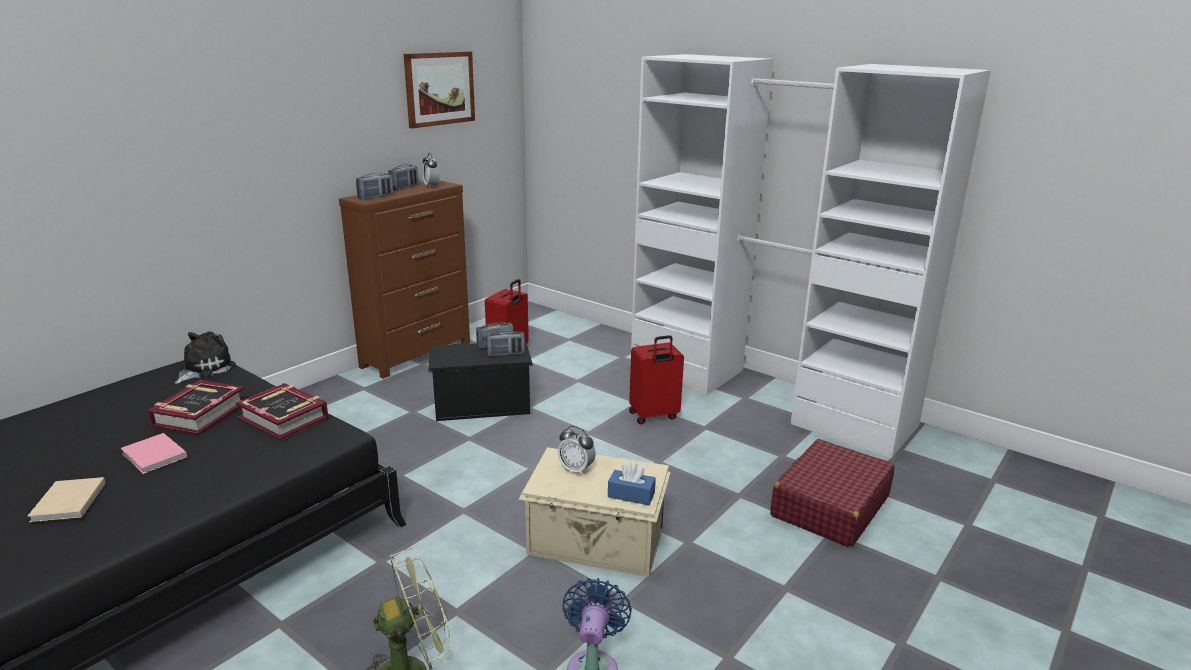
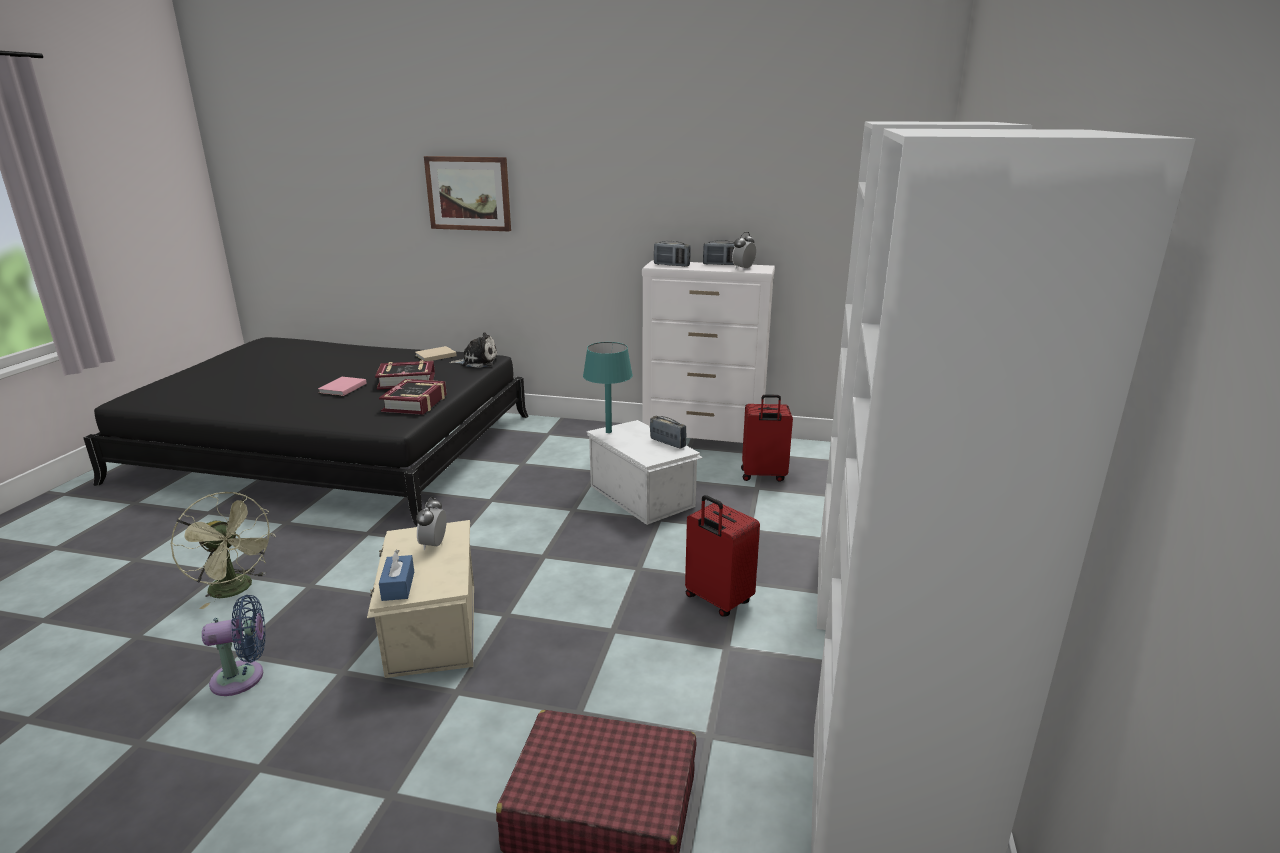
camera: 65 degrees right, 0 degrees up
beige book [28,477,106,523] -> beige book moved to [415,346,456,361]
brown dresser [339,180,470,379] -> white dresser [642,260,775,443]
picture [403,51,475,129] -> picture moved to [424,156,511,231]
black storage box [428,342,533,421] -> white storage box [587,420,703,525]
radio [486,331,525,357] -> none
none -> turquoise table lamp [583,342,633,433]

